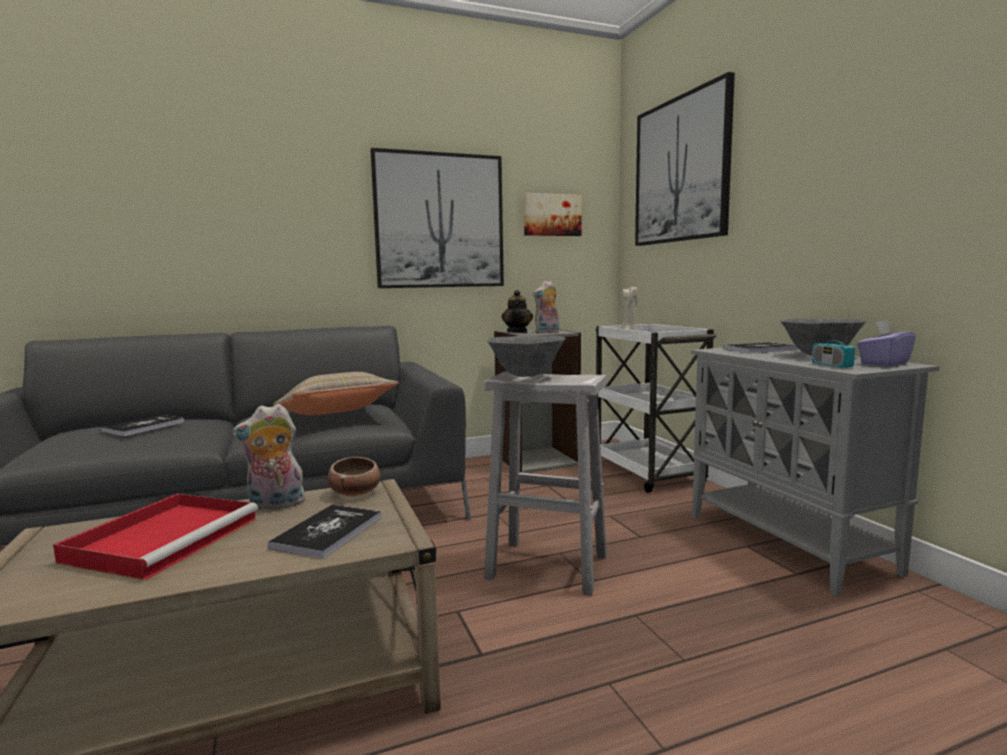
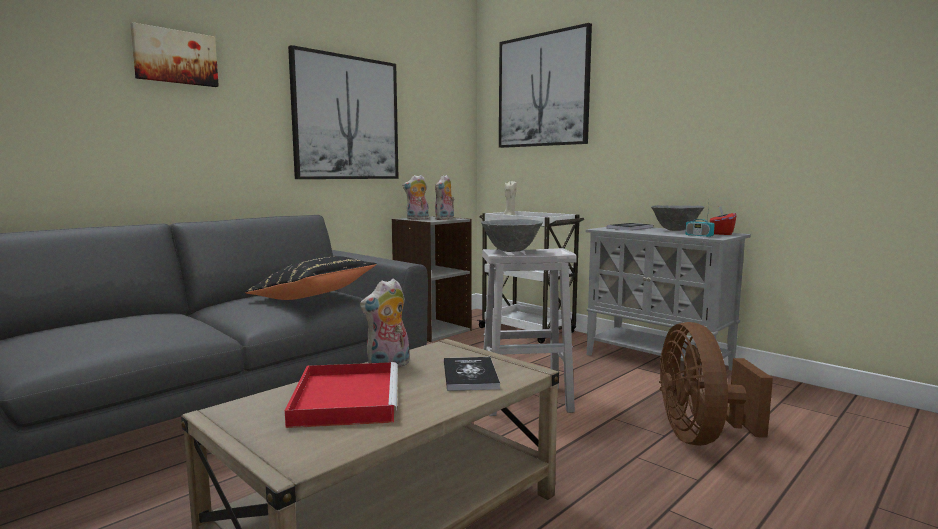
camera: 25 degrees left, 0 degrees up
book [101,415,185,436] -> none
beige pillow [273,372,398,415] -> black pillow [245,256,377,300]
bowl [327,457,380,496] -> none
teapot [501,290,533,333] -> plush toy [402,175,429,220]
picture [524,193,582,236] -> picture moved to [131,22,219,87]
purple tissue box [857,320,916,366] -> red tissue box [710,207,736,235]
none -> brown fan [659,322,773,446]

